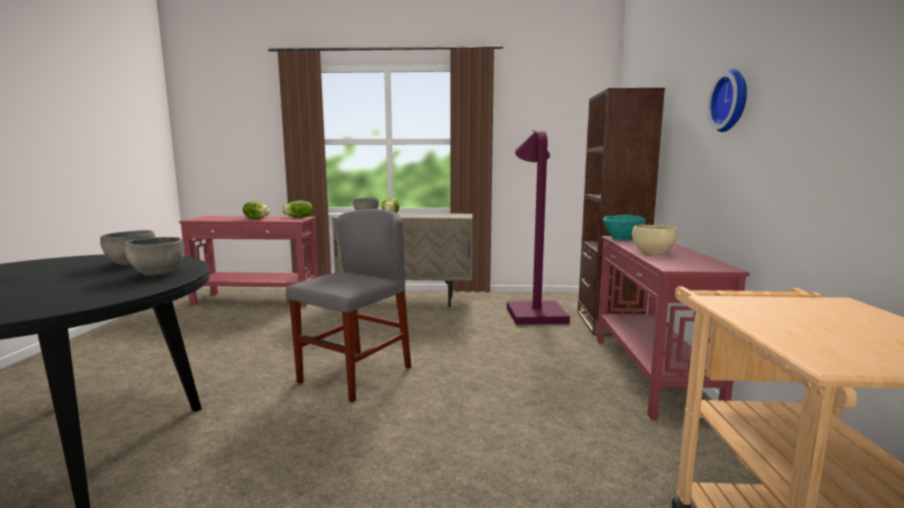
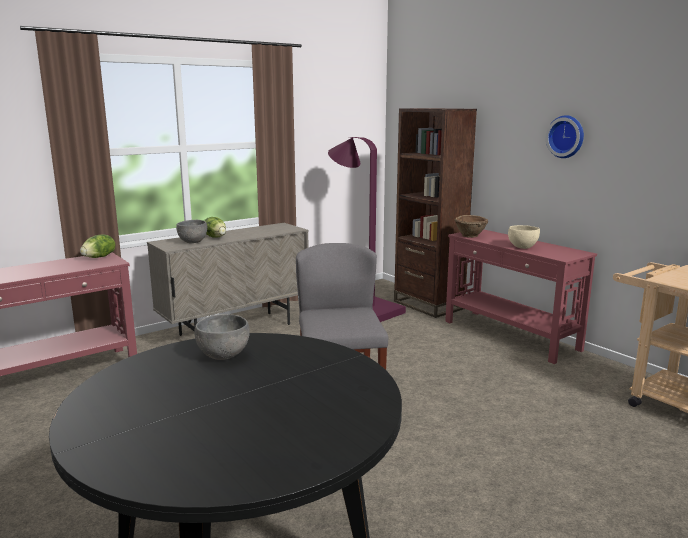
camera: 40 degrees left, 5 degrees up
grey bowl [124,237,184,276] -> none
lettuce [243,201,270,219] -> none
turquoise bowl [603,215,646,241] -> brown bowl [455,215,488,238]

